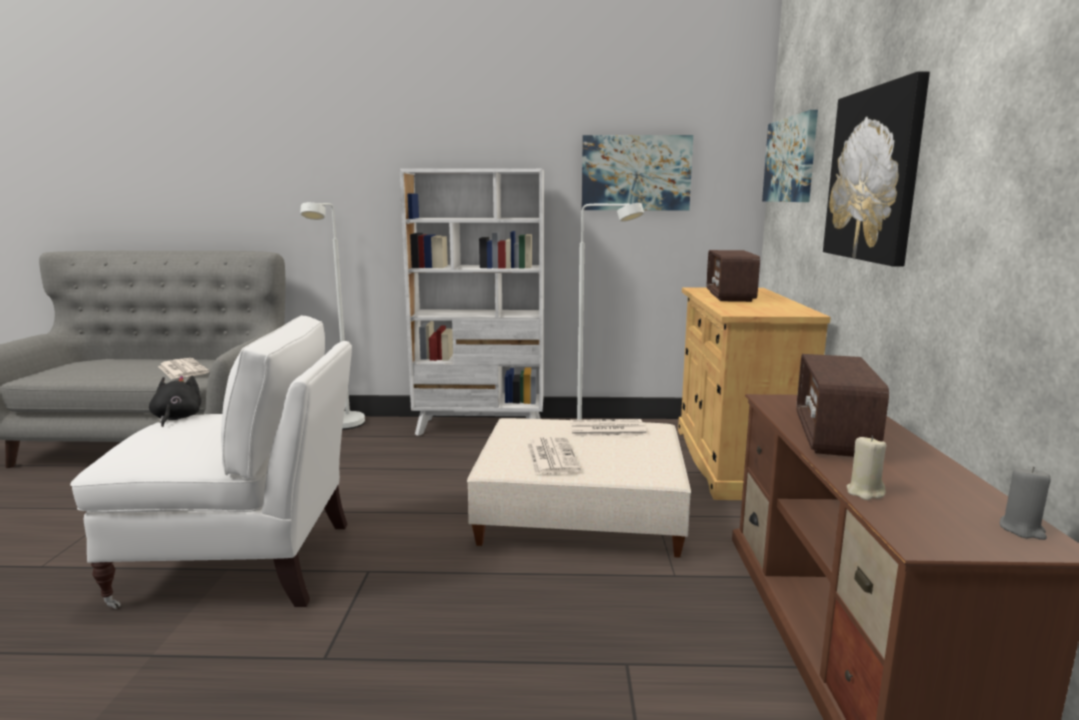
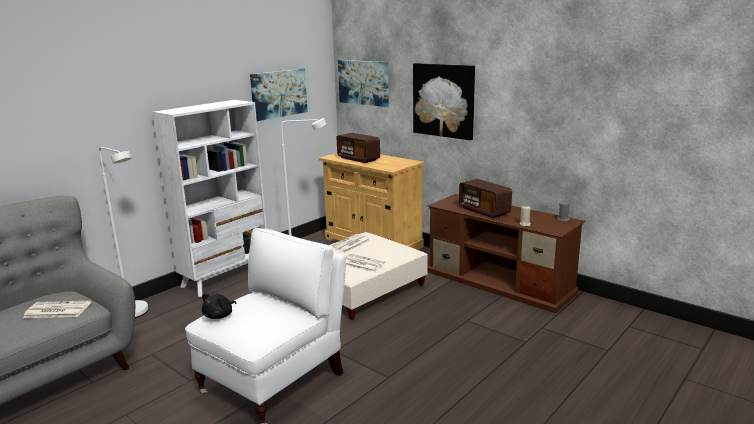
camera: 50 degrees left, 5 degrees up
black plush toy [149,376,201,427] -> black plush toy turned 90 degrees counterclockwise [202,294,236,319]

